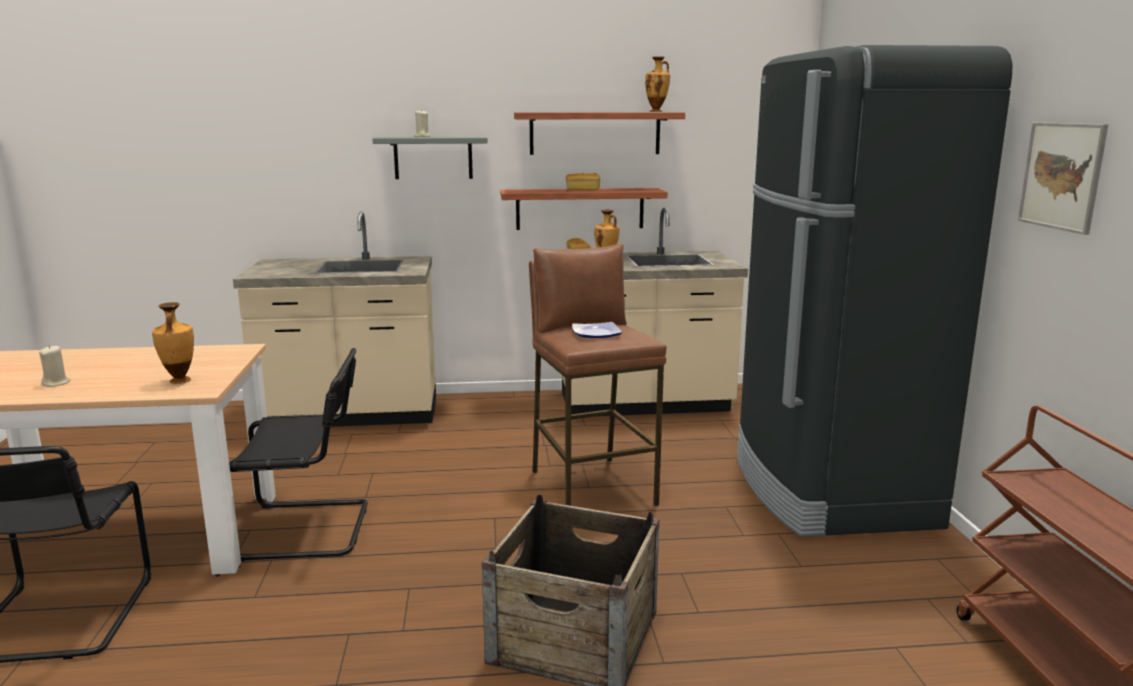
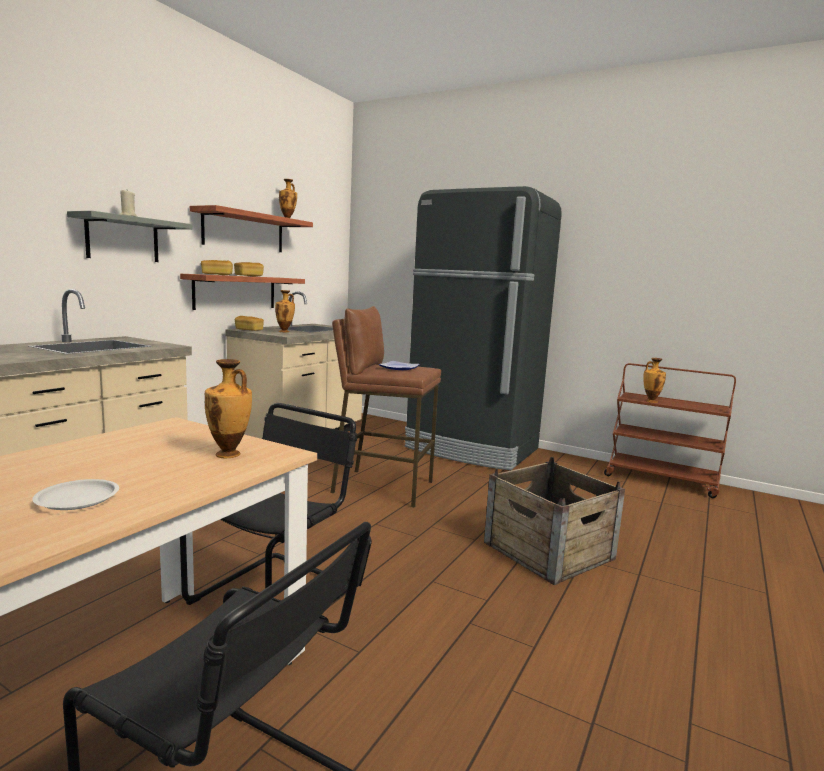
camera: 55 degrees left, 5 degrees down
beige candle [39,345,70,387] -> white plate [32,479,119,510]
picture [1018,122,1108,235] -> none
none -> bread [201,260,233,275]
none -> vase [643,358,666,403]

